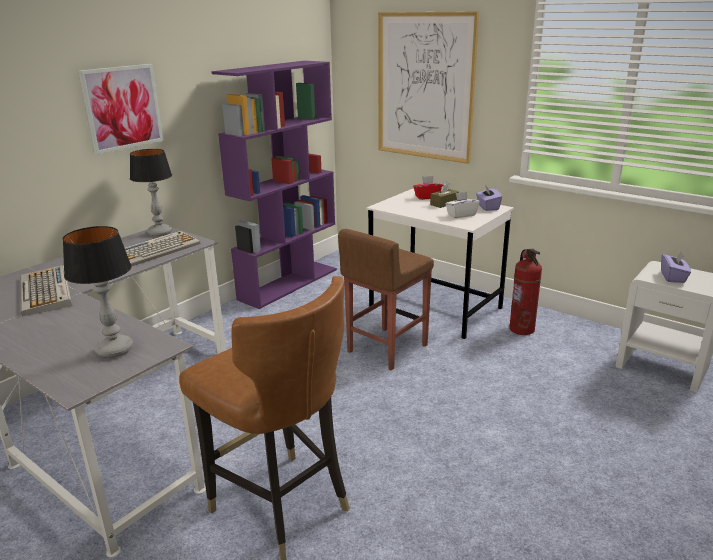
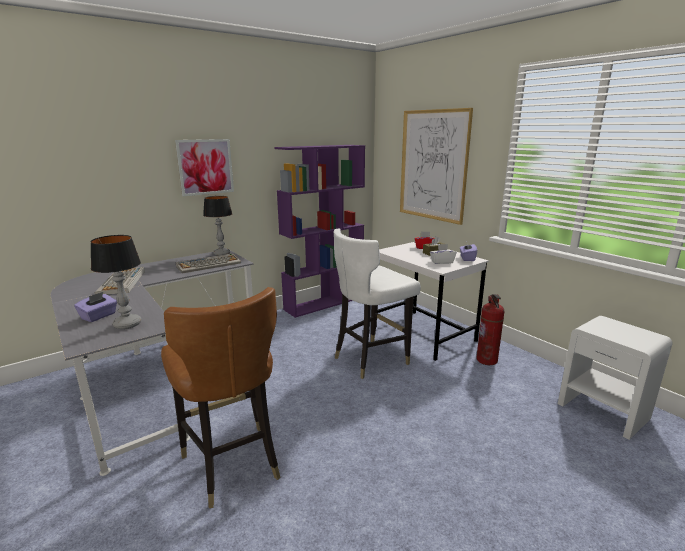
camera: 15 degrees right, 5 degrees down
brown stool [338,229,434,371] -> white chair [334,228,421,379]
purple tissue box [661,252,691,283] -> purple tissue box moved to [74,292,117,322]

